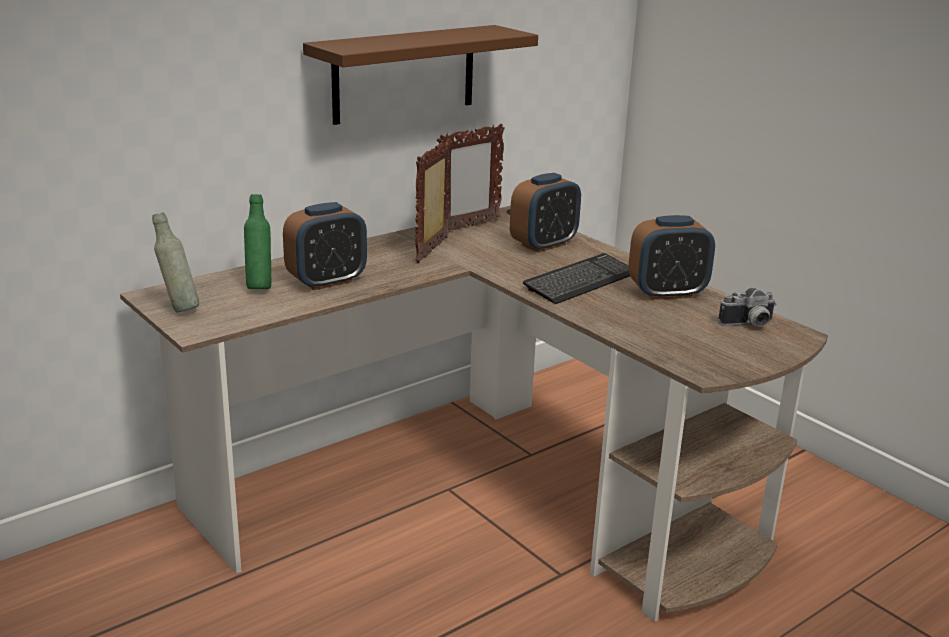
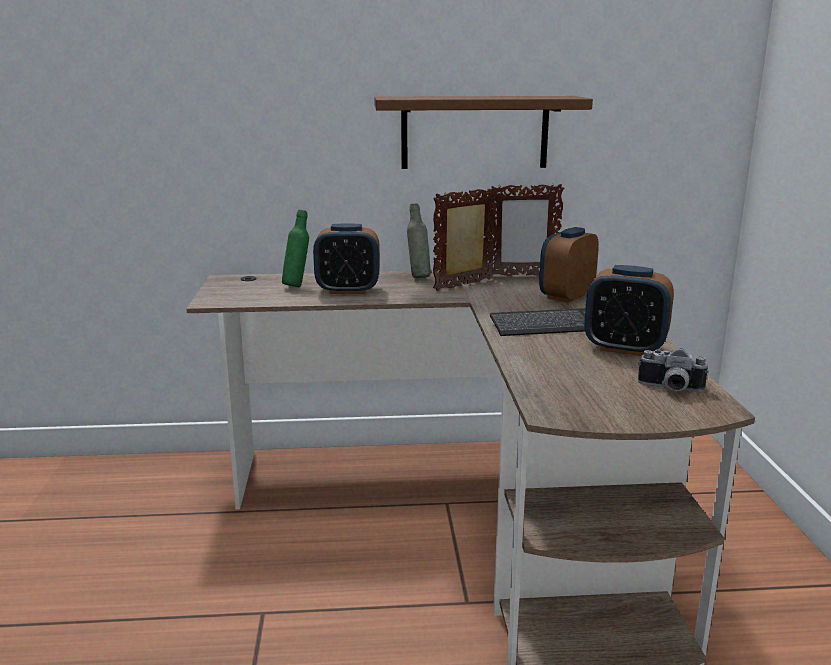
camera: 35 degrees right, 5 degrees down
grey bottle [152,212,199,313] -> grey bottle moved to [407,204,431,278]
alarm clock [510,173,581,253] -> alarm clock turned 135 degrees clockwise [539,227,599,303]

